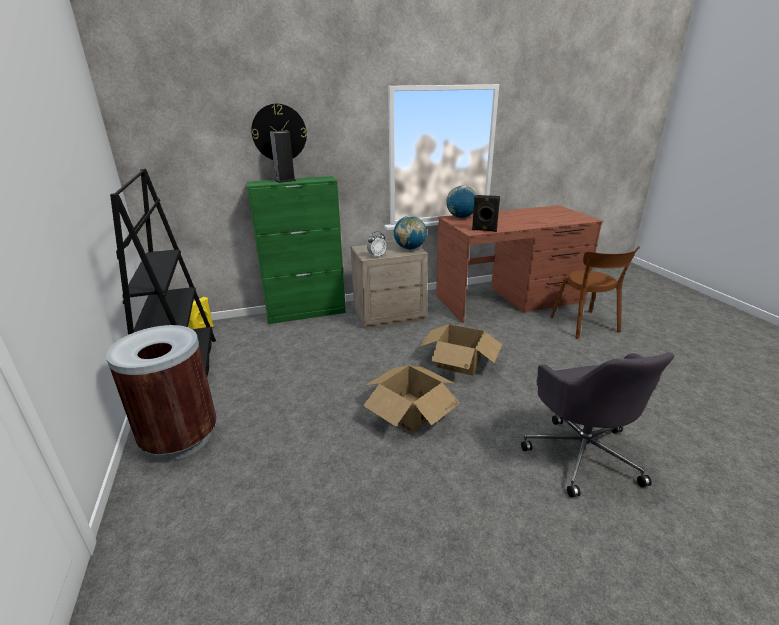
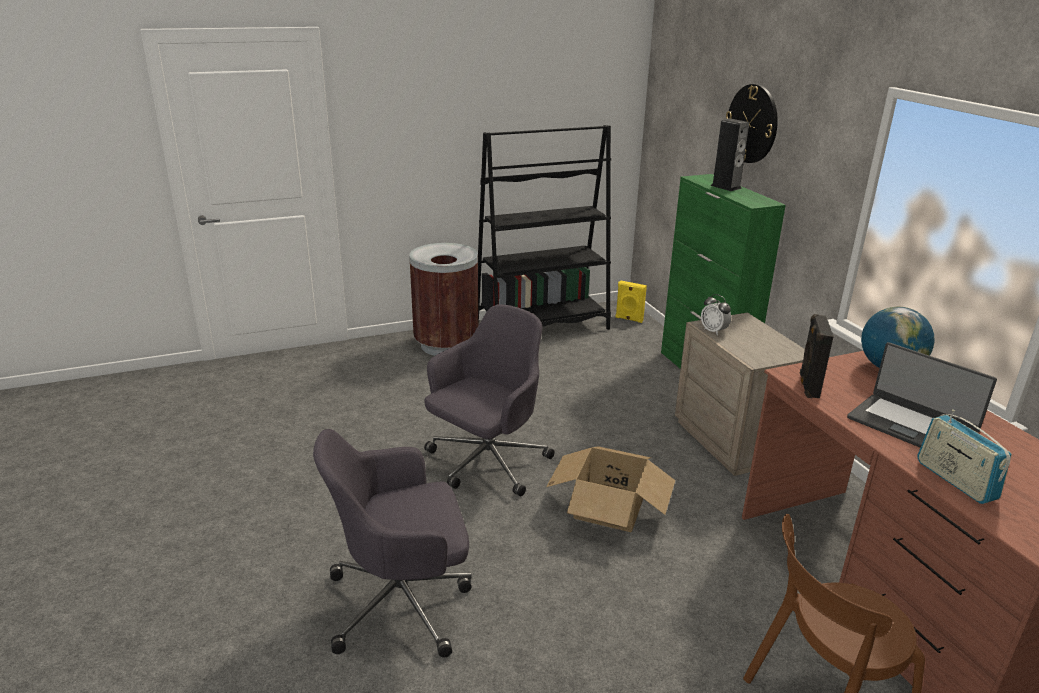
camera: 85 degrees right, 0 degrees up
cardboard box [363,365,460,433] -> grey office chair [424,304,555,496]
globe [394,216,427,250] -> none
none -> laptop [847,342,997,447]
none -> radio [917,409,1012,504]

